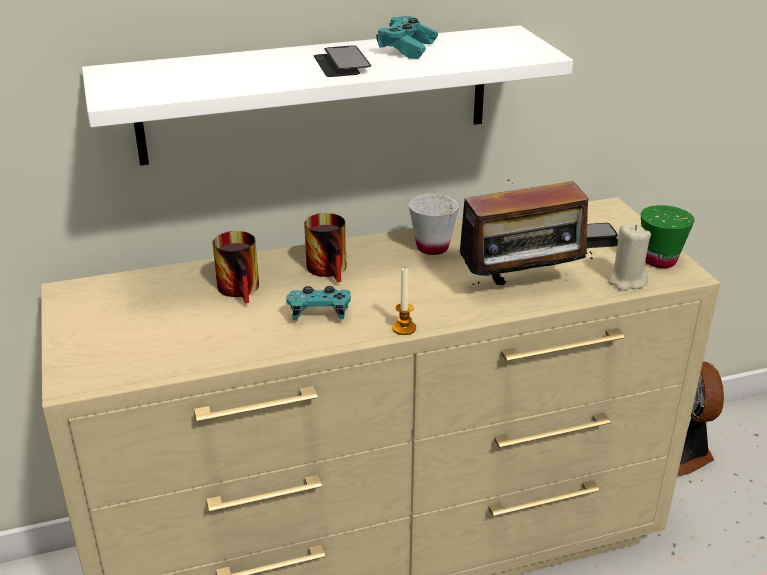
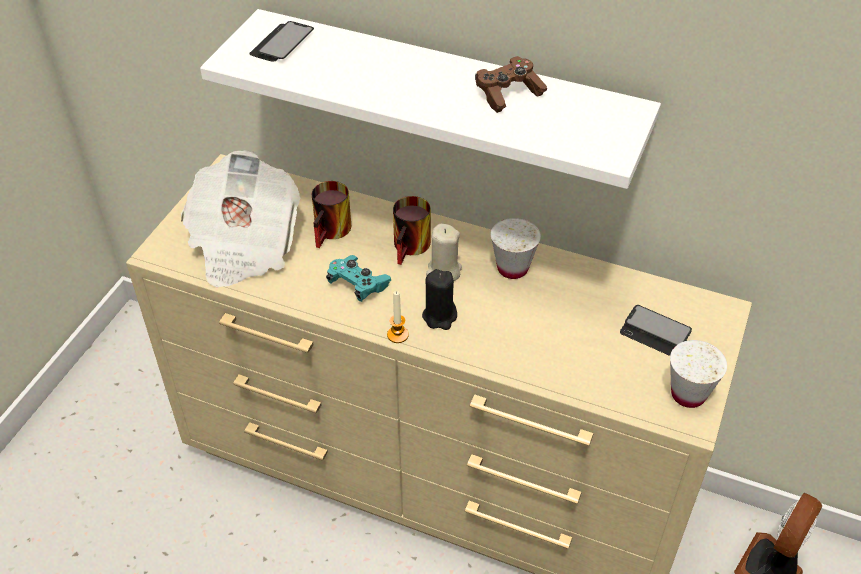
camera: 40 degrees right, 15 degrees up
phone [314,46,371,77] -> phone moved to [250,21,314,62]
turquoise game controller [376,16,438,59] -> brown game controller [475,56,547,113]
radio [450,180,593,288] -> none
beige candle [608,224,651,291] -> beige candle moved to [426,224,462,281]
green cup [641,205,695,268] -> white cup [670,340,727,408]
none -> newspaper [181,150,300,288]
none -> black candle [422,269,457,330]

